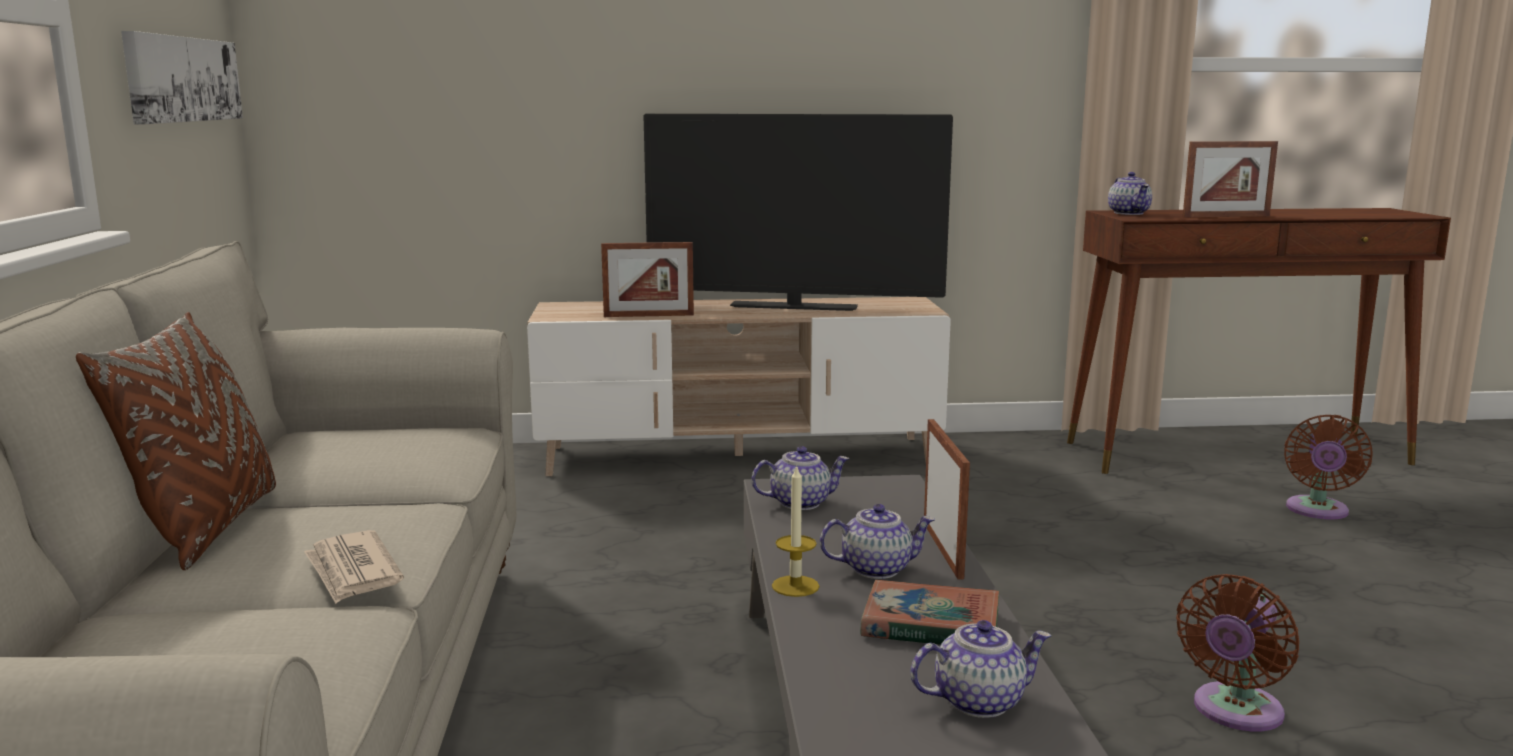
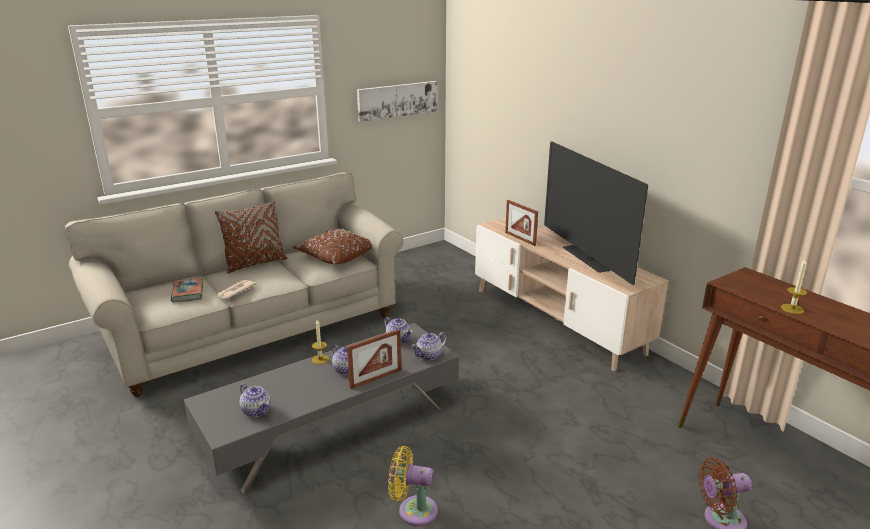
camera: 60 degrees right, 10 degrees up
book [861,580,999,645] -> book moved to [171,278,203,303]
teapot [1108,172,1152,215] -> teapot moved to [411,332,447,360]
brown fan [1176,574,1299,731] -> yellow fan [388,446,438,526]
picture frame [1183,141,1278,217] -> candle [781,259,807,314]
none -> brown pillow [293,229,372,265]

